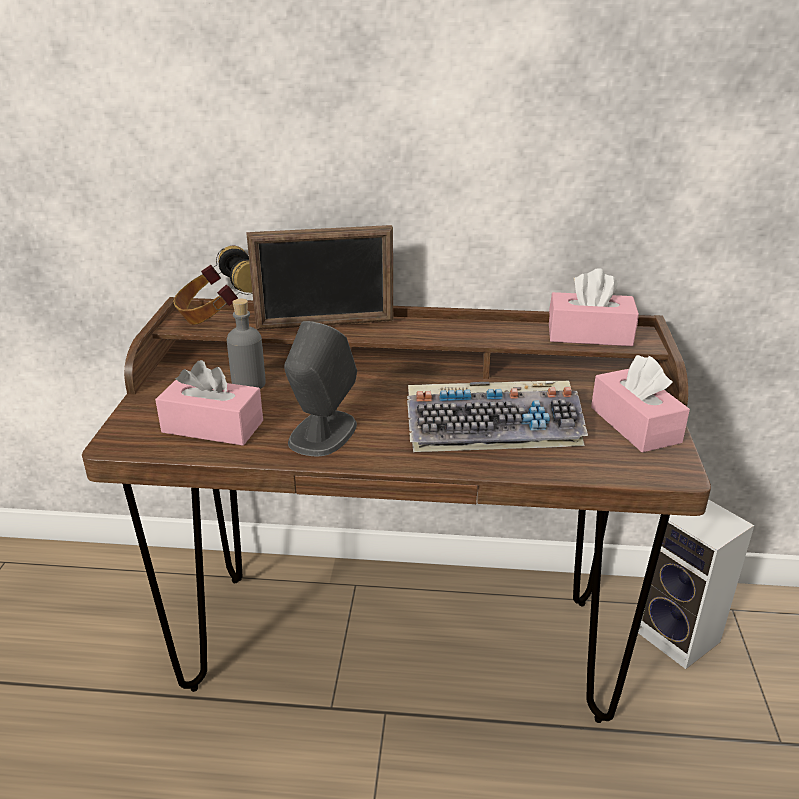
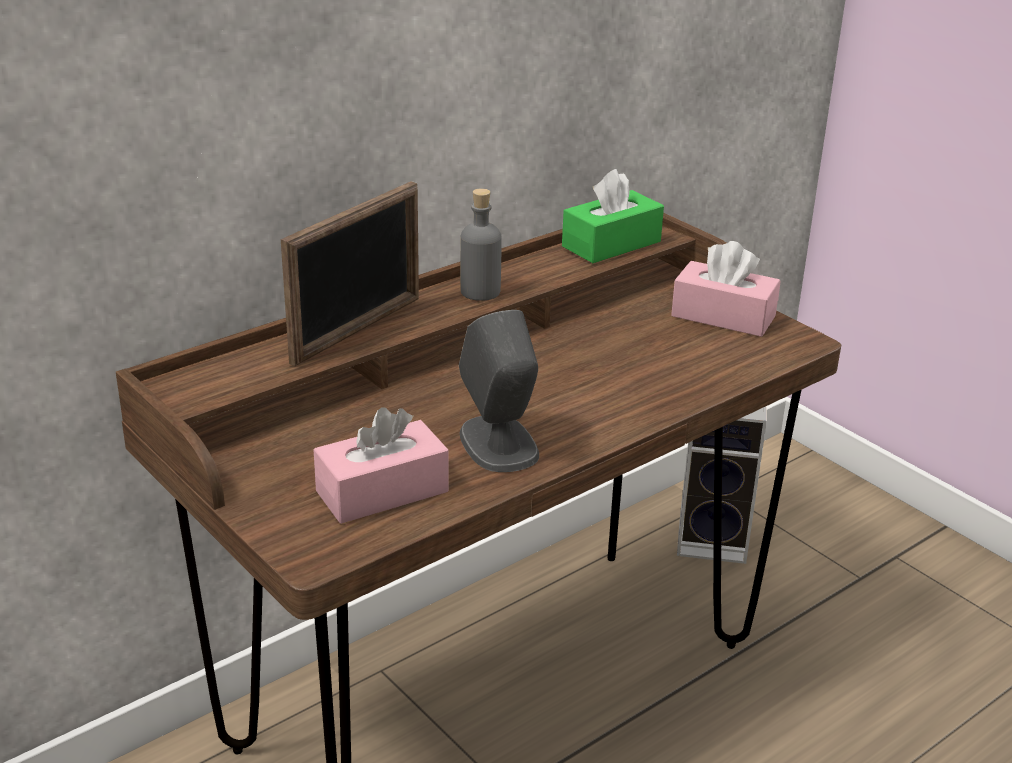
camera: 45 degrees left, 0 degrees up
headphones [174,246,253,325] -> none
grey bottle [227,299,266,389] -> grey bottle moved to [460,188,502,301]
keyboard [407,381,588,452] -> none
pink tissue box [549,268,639,346] -> green tissue box [562,169,664,263]

